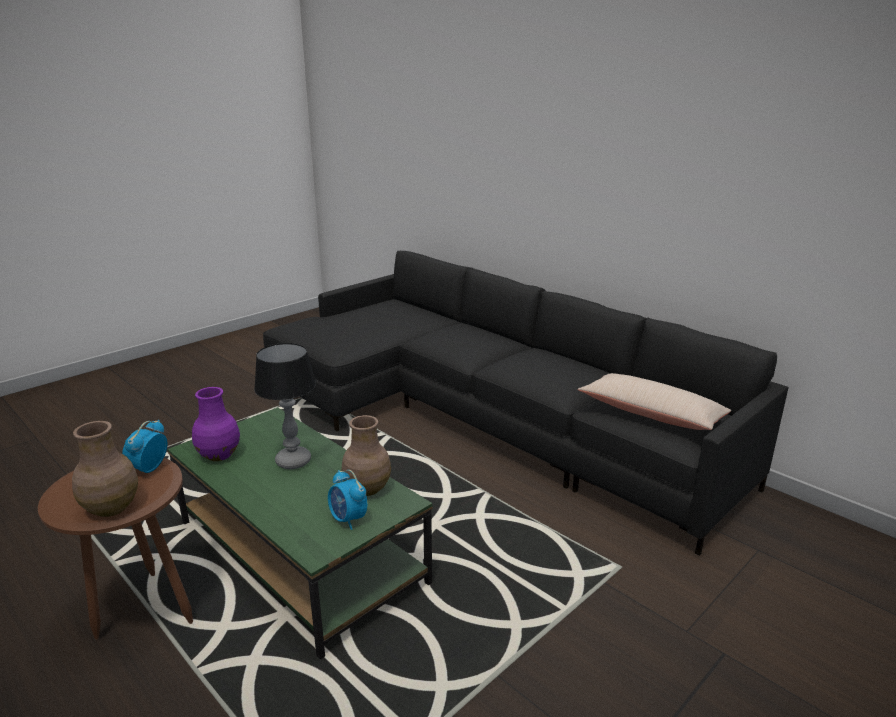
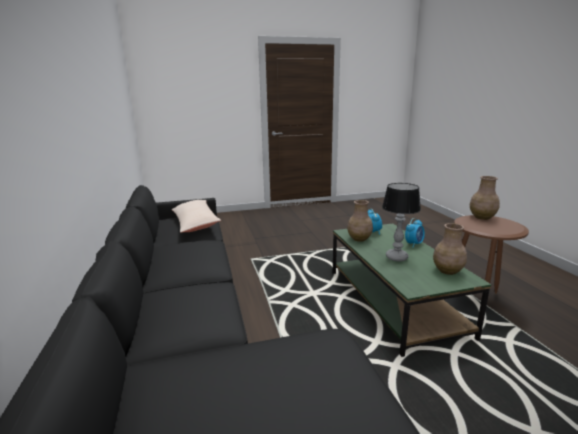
camera: 150 degrees left, 5 degrees down
alarm clock [122,420,167,473] -> alarm clock moved to [405,218,425,248]
purple vase [192,387,240,461] -> brown vase [433,223,467,275]

